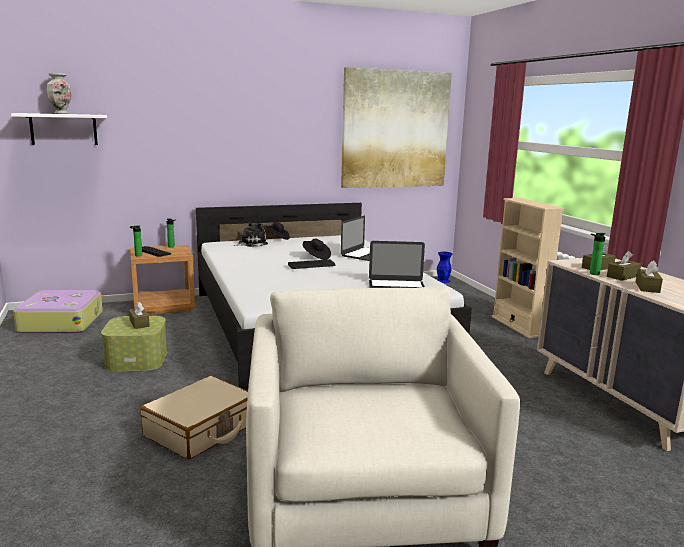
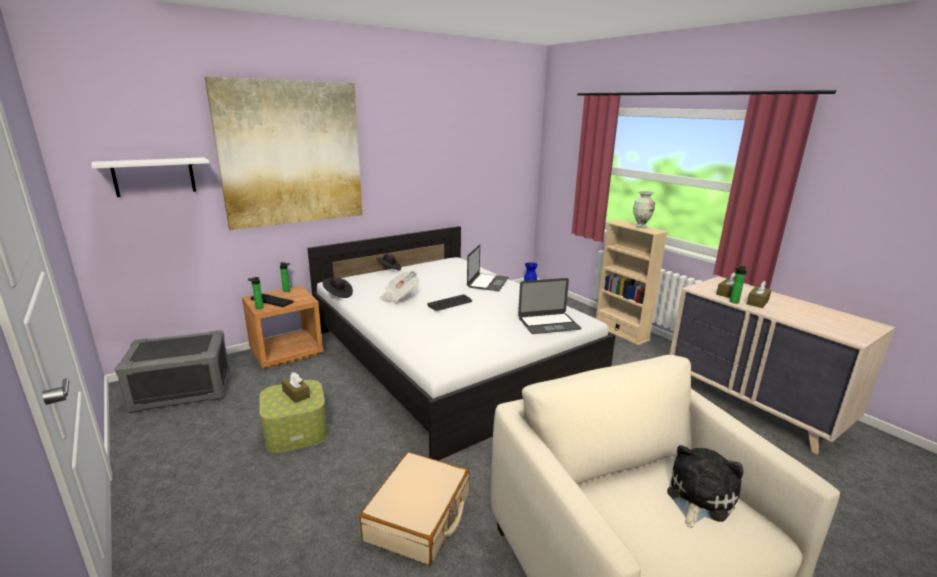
camera: 15 degrees left, 5 degrees up
suitcase [13,290,103,333] -> grey storage box [115,330,230,413]
vase [47,73,72,114] -> vase moved to [633,191,655,228]
plush toy [234,222,268,247] -> plush toy moved to [667,445,744,528]
black hat [303,239,331,260] -> black hat moved to [323,277,353,298]
picture [341,67,452,188] -> picture moved to [205,77,362,230]
brown tissue box [636,260,663,293] -> none
none -> newspaper [379,271,419,302]

